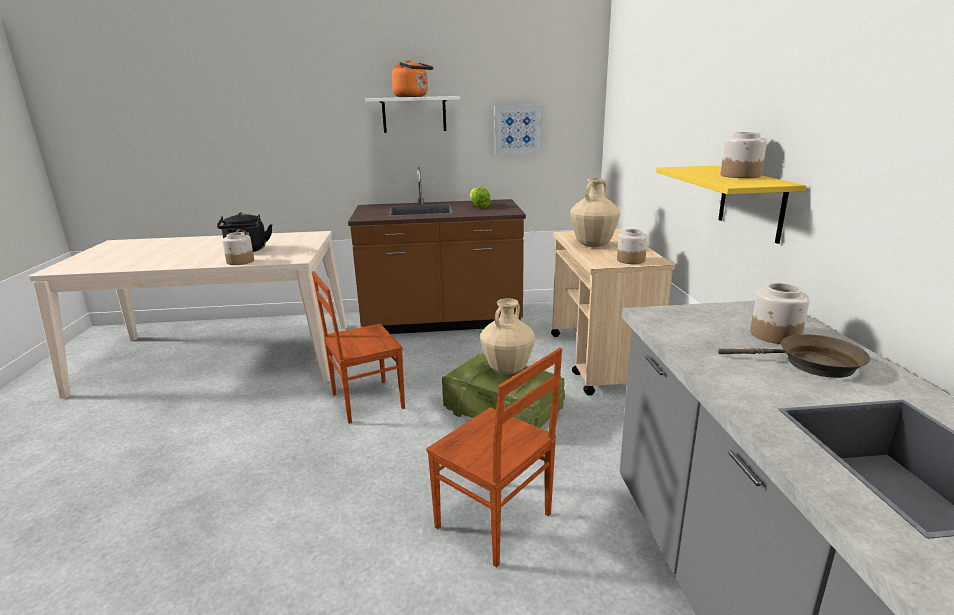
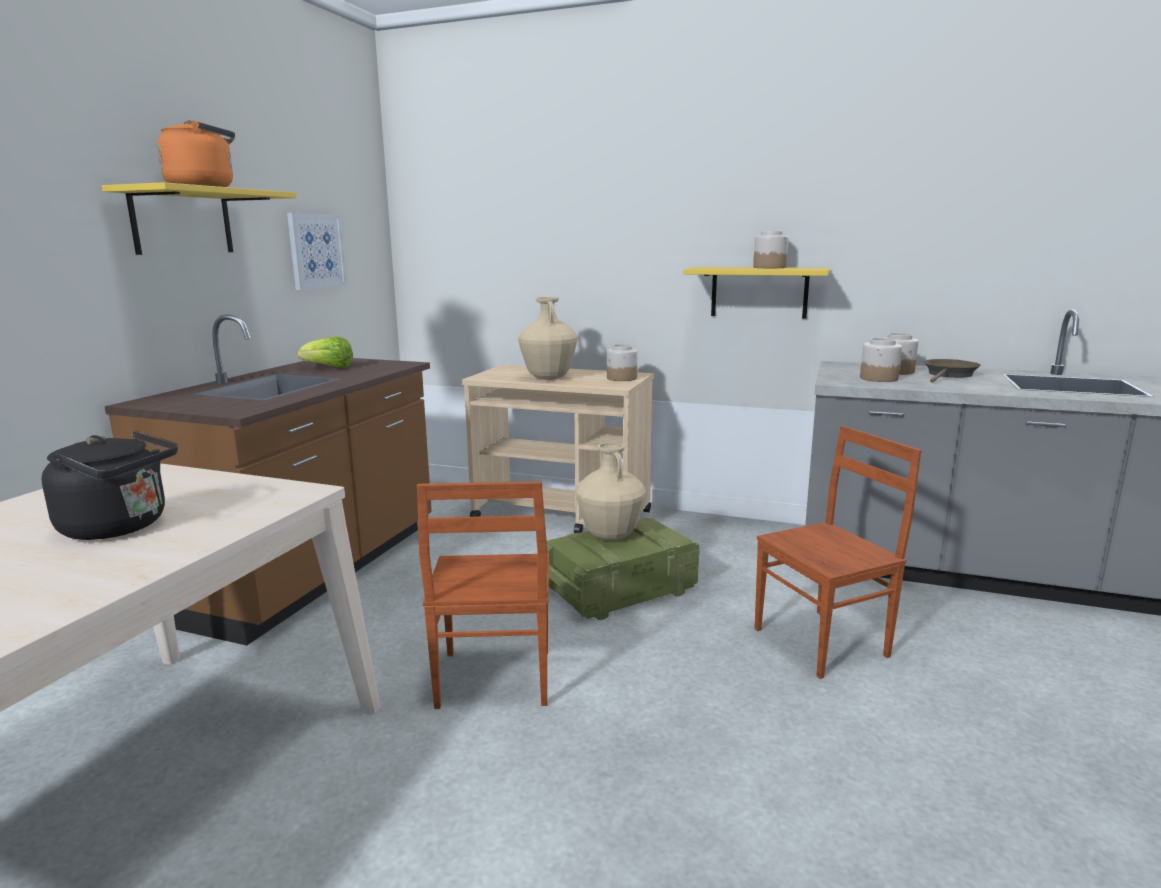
camera: 65 degrees left, 5 degrees down
jar [222,232,254,265] -> jar moved to [860,338,902,382]
white shelf [365,96,460,133] -> yellow shelf [102,182,296,255]

